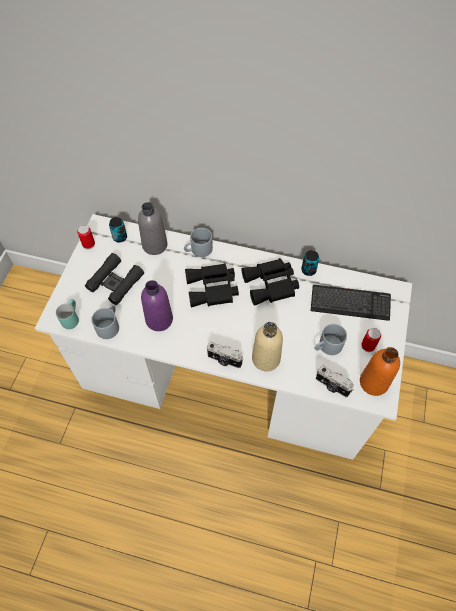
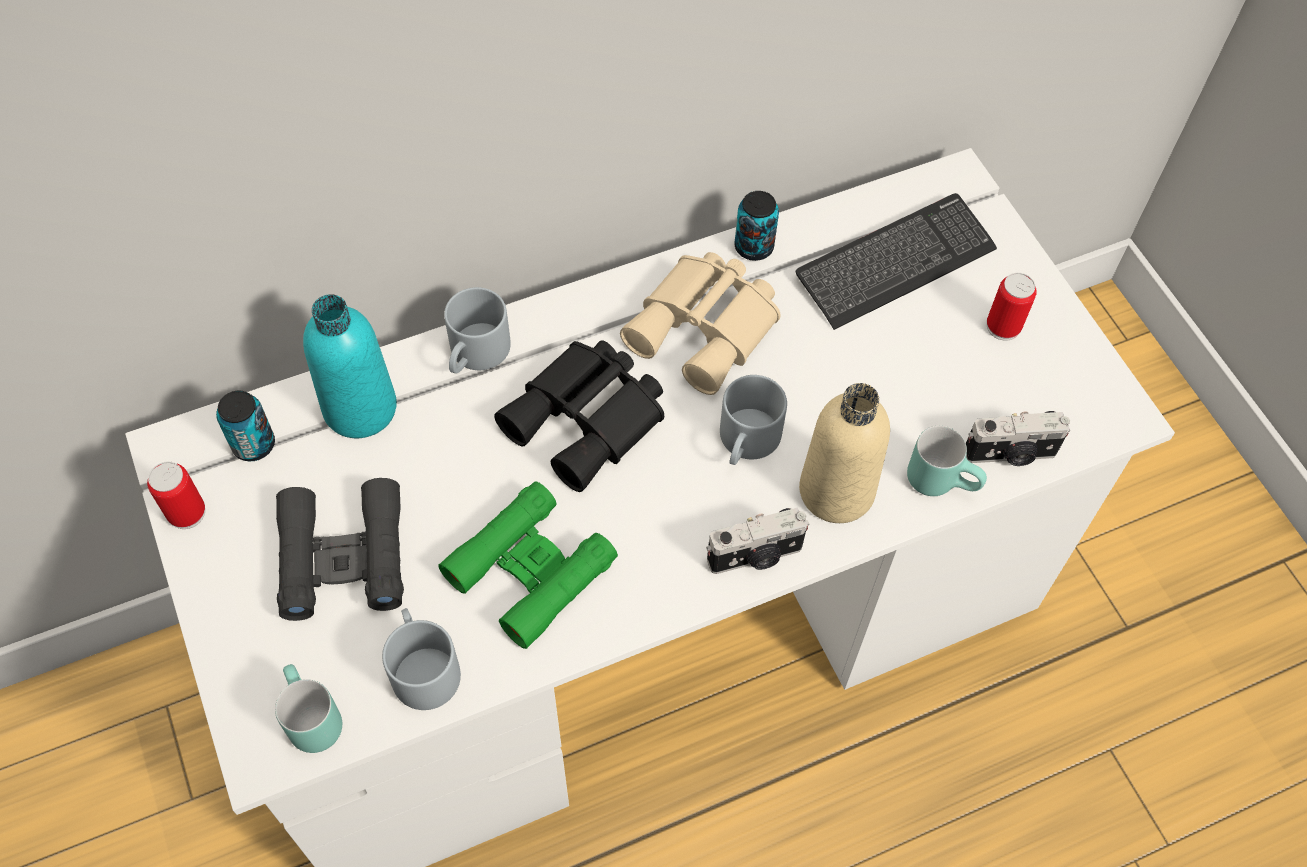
camera: 40 degrees left, 0 degrees up
grey bottle [138,202,167,255] -> turquoise bottle [303,294,397,438]
purple bottle [141,280,173,331] -> green binoculars [438,481,618,649]
black binoculars [242,258,299,306] -> beige binoculars [620,252,780,395]
grey mug [314,324,347,355] -> grey mug moved to [720,375,787,465]
orange bottle [360,347,400,396] -> none
none -> turquoise mug [907,426,987,496]

